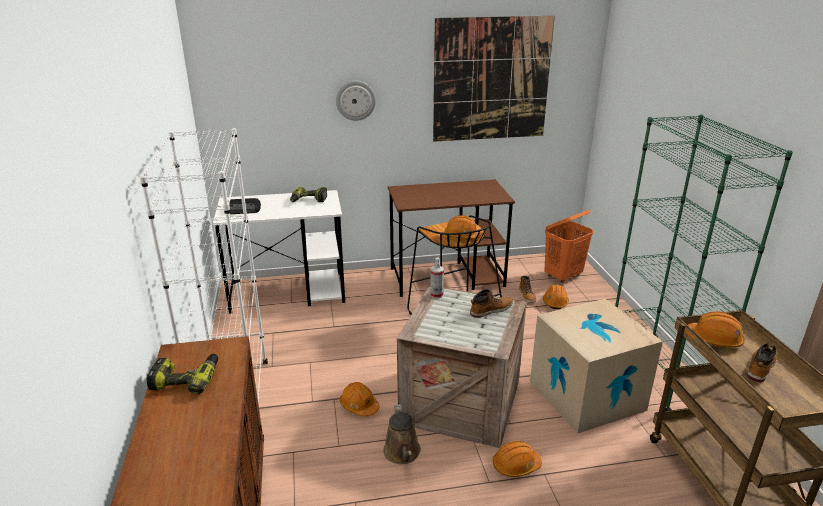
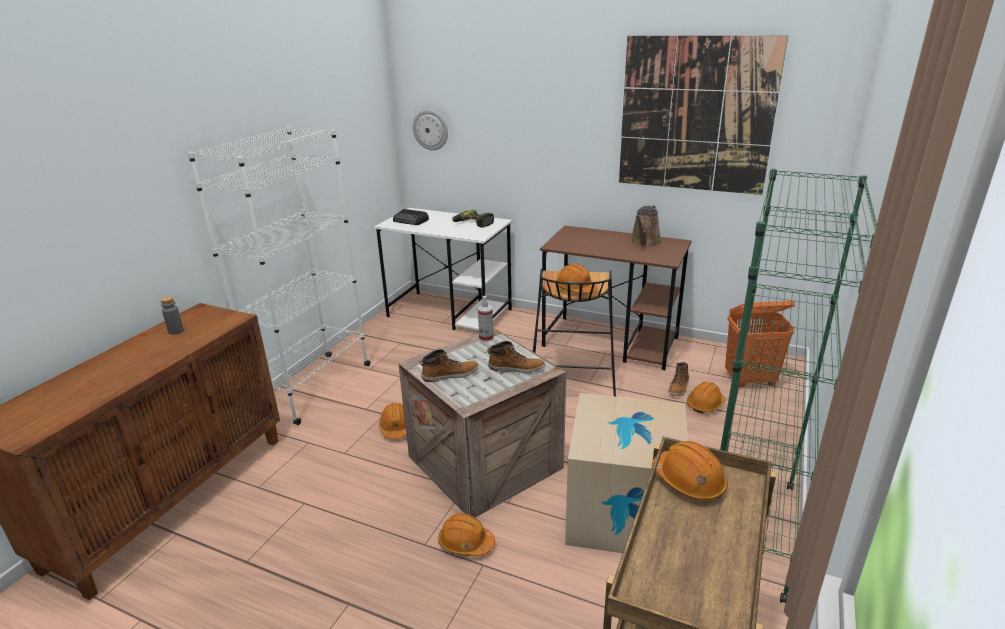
camera: 35 degrees right, 0 degrees up
power drill [146,354,218,394] -> grey bottle [160,296,184,335]
wall clock [336,81,376,121] -> wall clock moved to [413,110,448,150]
brown watering can [383,404,421,464] -> brown watering can moved to [630,205,661,246]
boot [747,343,777,382] -> boot moved to [420,349,479,382]

